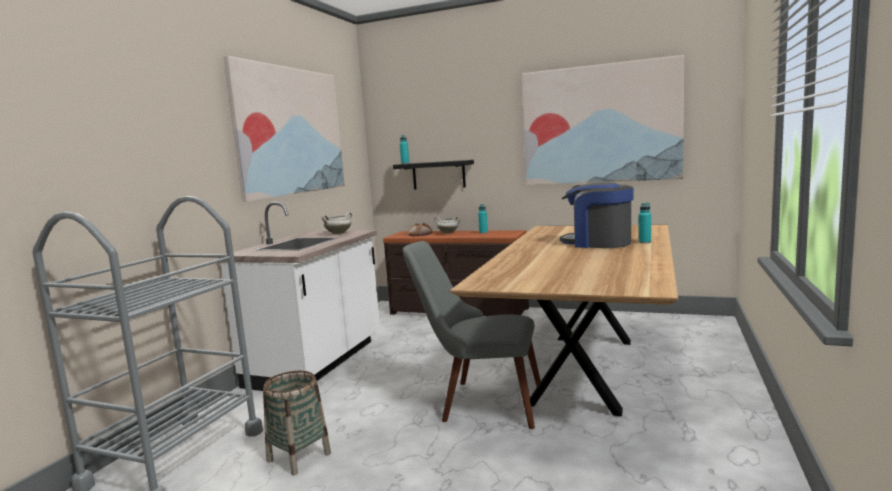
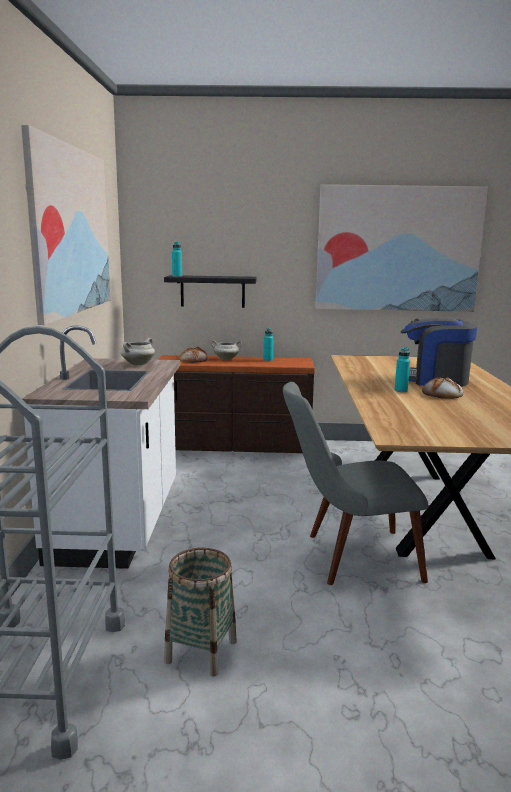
camera: 20 degrees left, 5 degrees up
turquoise bottle [639,202,651,243] -> turquoise bottle moved to [395,348,410,392]
none -> bread [422,377,464,399]

